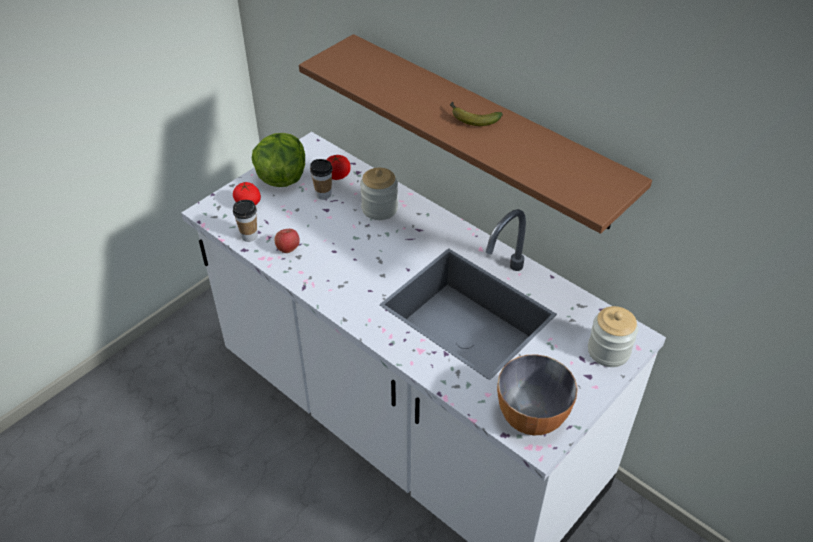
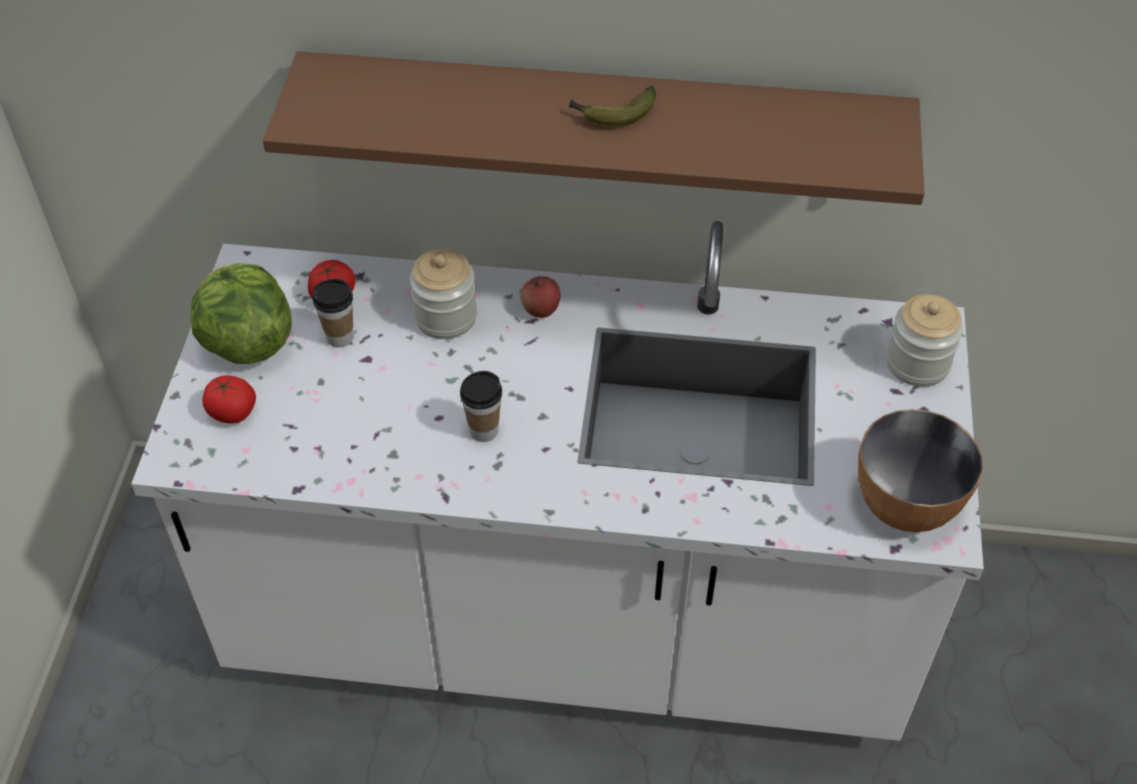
camera: 35 degrees left, 5 degrees up
cup [233,200,257,242] -> cup moved to [460,371,502,442]
apple [274,229,300,253] -> apple moved to [521,276,561,318]

